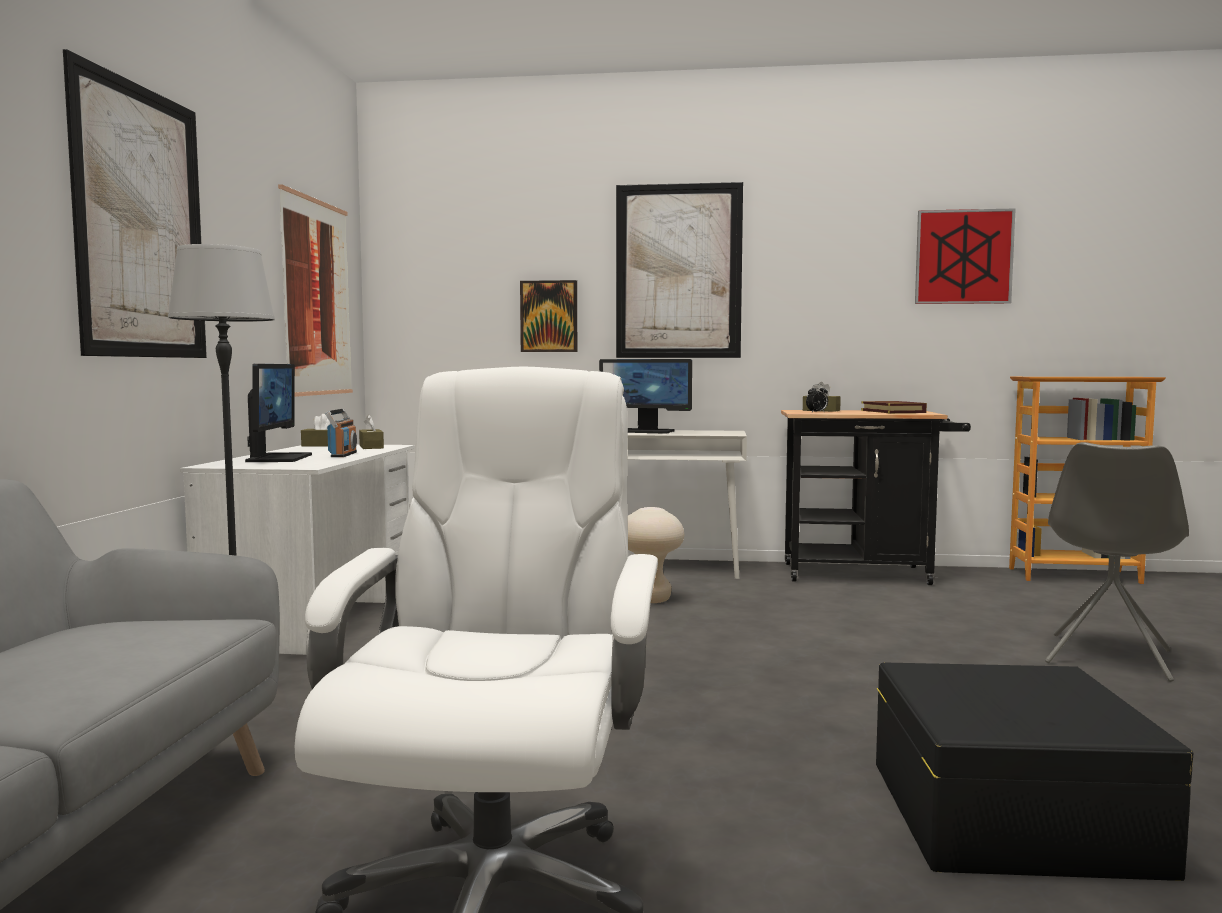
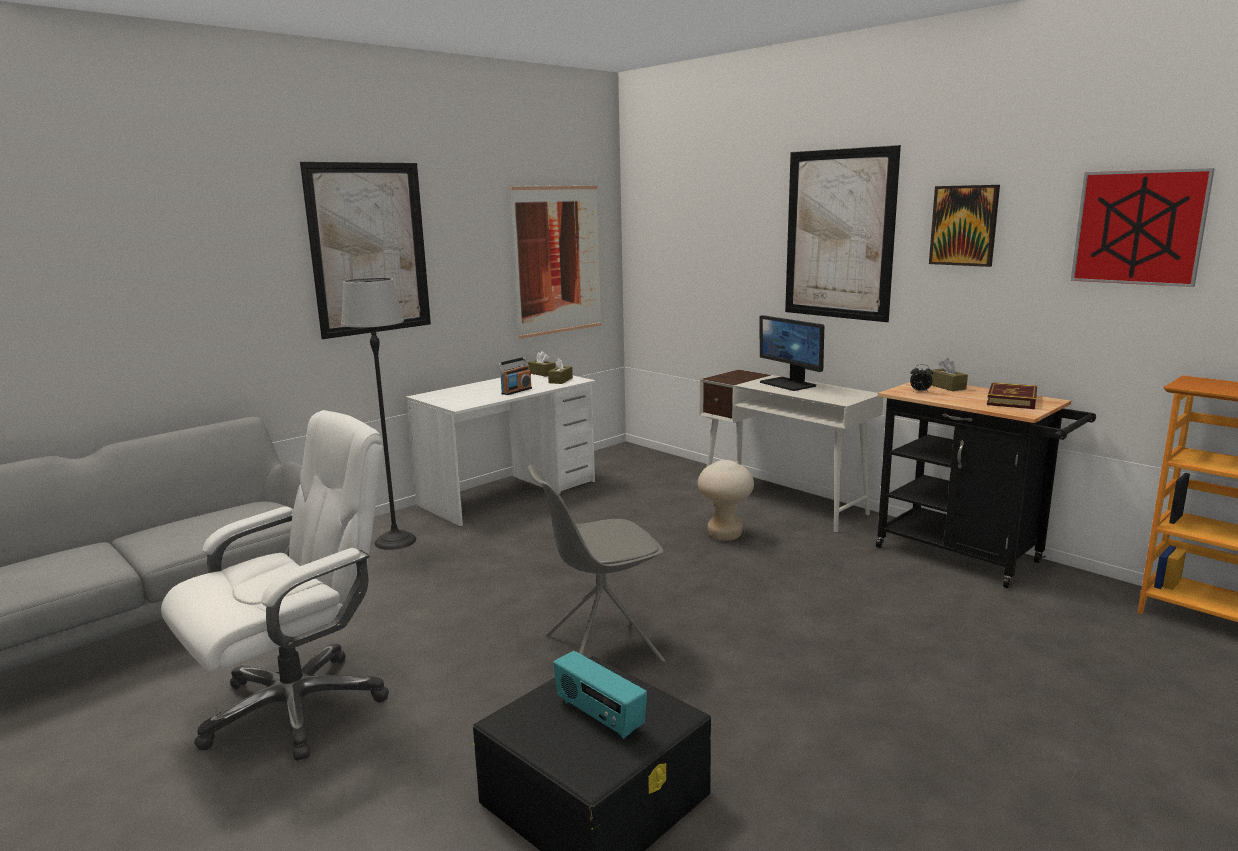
camera: 40 degrees right, 10 degrees up
monitor [245,364,312,462] -> none
picture [520,280,577,352] -> picture moved to [929,185,1000,267]
grey chair [1045,442,1189,682] -> grey chair moved to [528,464,666,663]
none -> radio [553,651,647,739]

